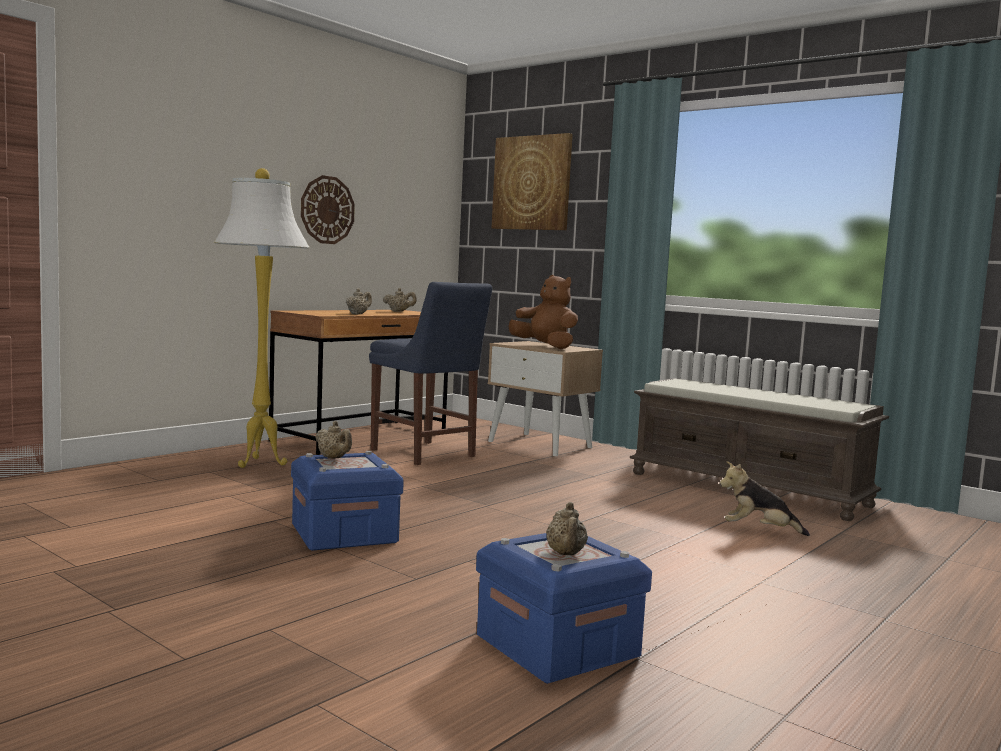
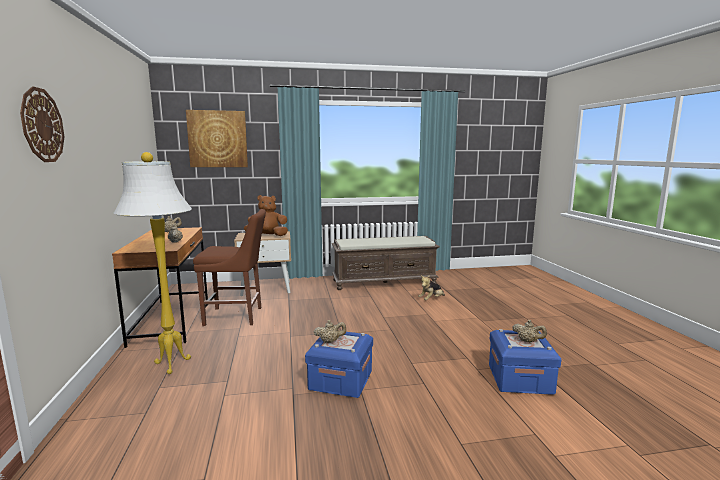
camera: 50 degrees left, 5 degrees up
wall clock [301,175,355,244] -> wall clock moved to [20,86,64,162]
blue chair [369,282,492,465] -> brown chair [193,209,266,326]

